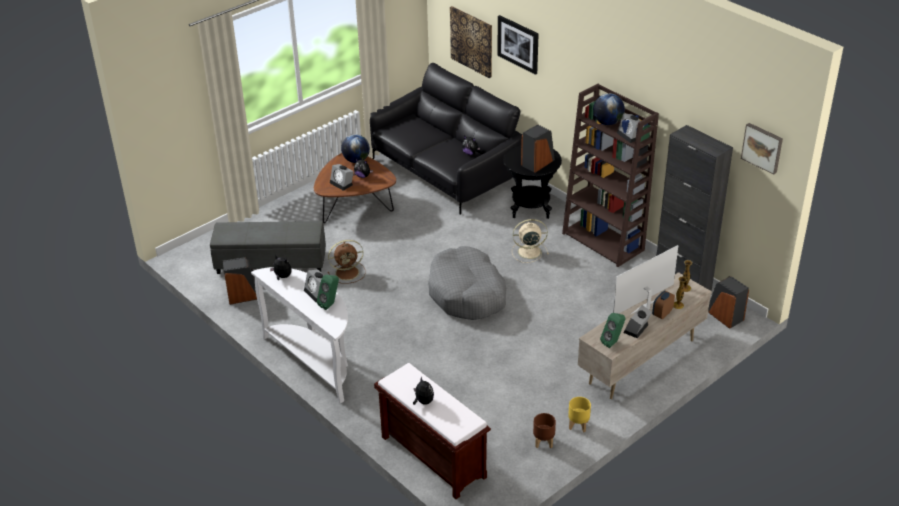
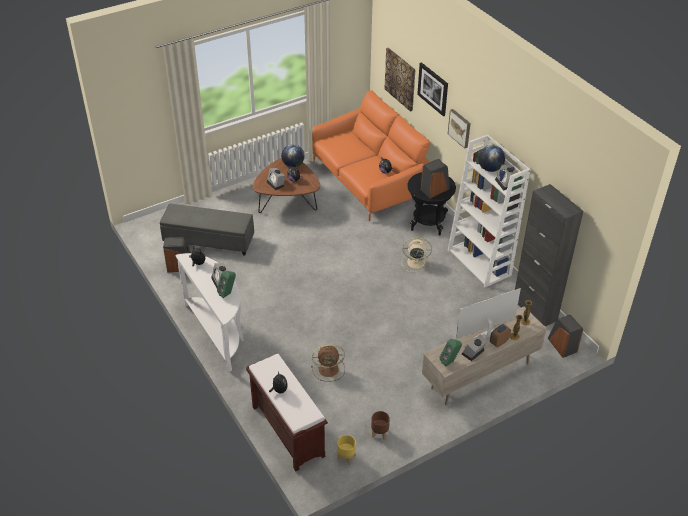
camera: 10 degrees right, 5 degrees up
brown fan [328,240,366,284] -> brown fan moved to [311,344,345,382]
black sofa [370,63,522,215] -> orange sofa [312,90,430,221]
grey dog bed [428,246,506,320] -> none
brown bookcase [562,84,659,267] -> white bookcase [447,134,531,287]
yellow planter [568,397,591,432] -> yellow planter moved to [337,435,356,465]
picture [741,123,783,175] -> picture moved to [448,109,471,149]

